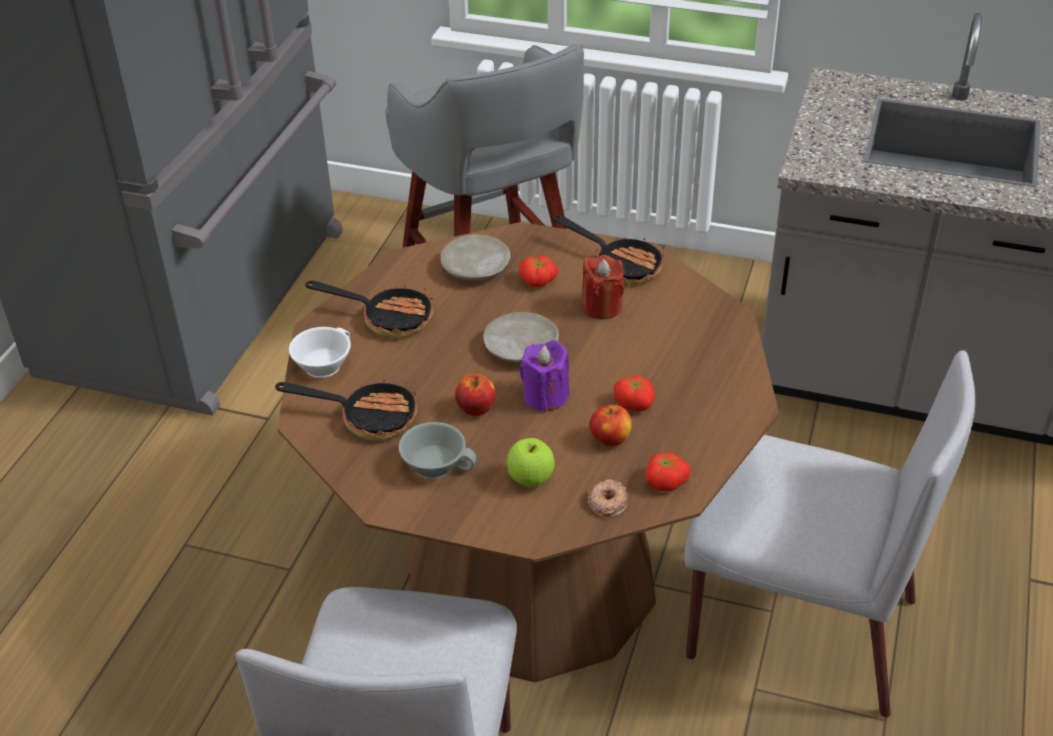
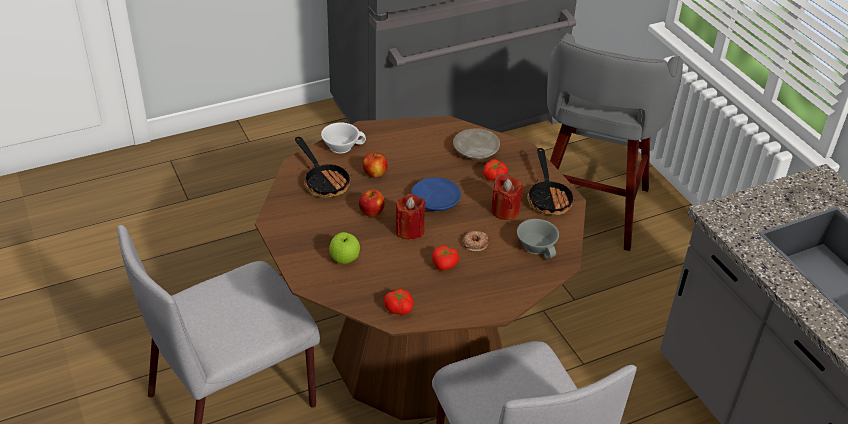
camera: 45 degrees right, 0 degrees up
frying pan [305,281,433,338] -> none
grey cup [398,422,476,479] -> grey cup moved to [517,219,559,259]
beige plate [483,312,559,363] -> blue plate [411,177,461,211]
purple candle [520,340,569,413] -> red candle [395,194,426,240]
donut [588,479,629,517] -> donut moved to [463,231,489,252]
apple [590,405,632,447] -> apple moved to [363,153,388,178]

